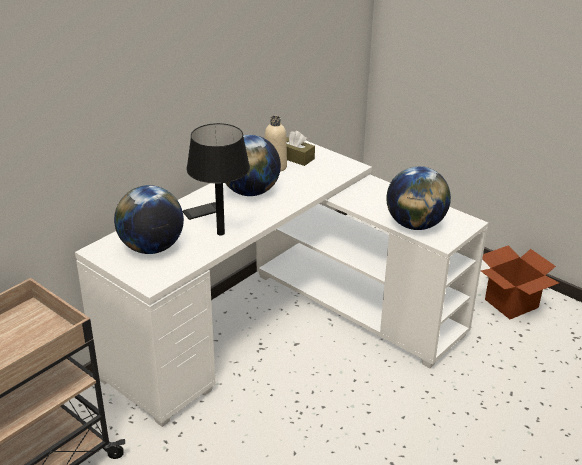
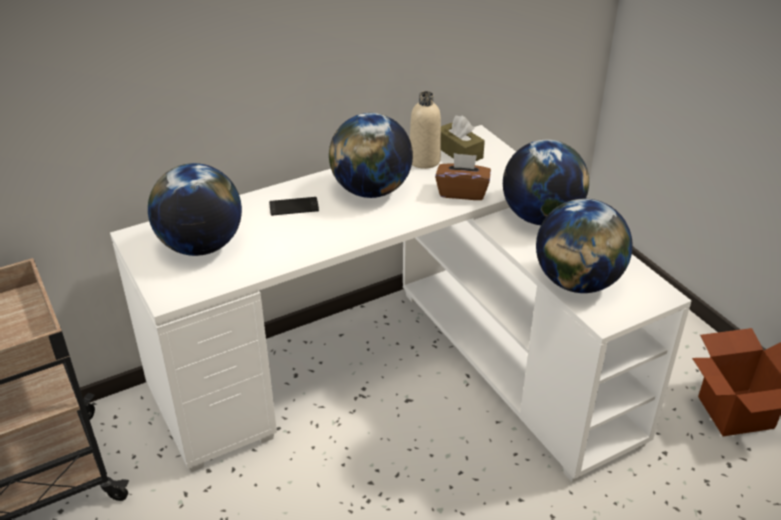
camera: 20 degrees right, 5 degrees up
black table lamp [186,123,250,236] -> none
none -> brown tissue box [435,153,491,200]
none -> globe [503,140,589,225]

